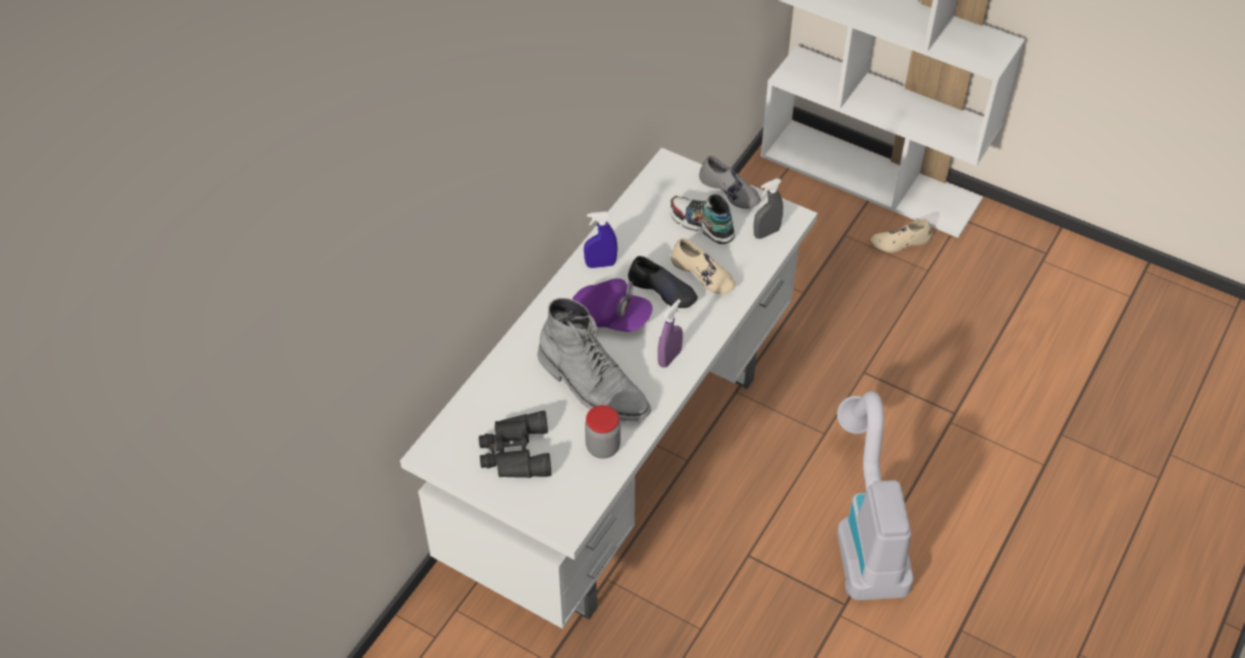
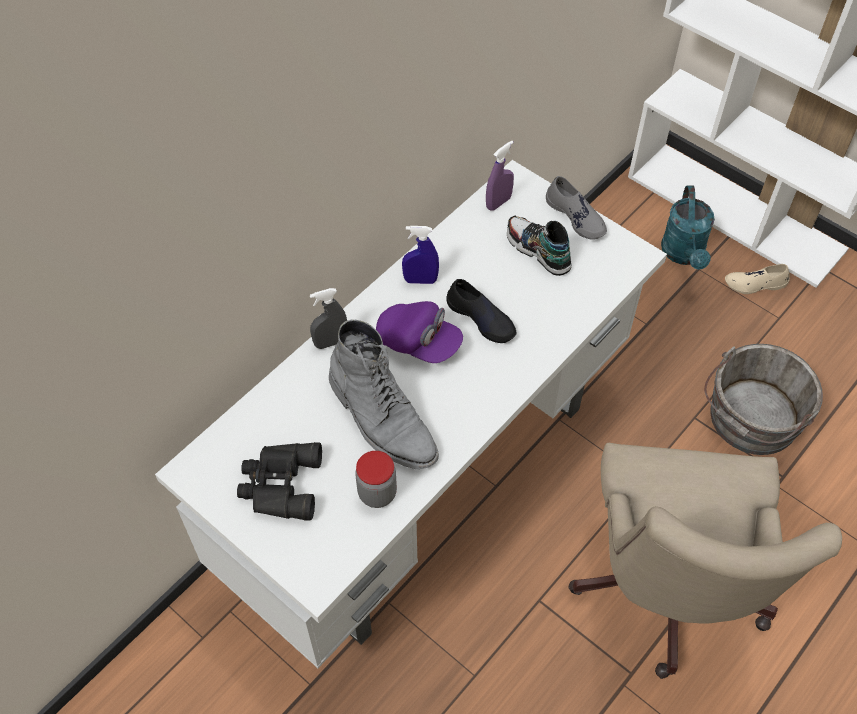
camera: 10 degrees right, 5 degrees up
purple spray bottle [658,299,683,368] -> purple spray bottle moved to [486,141,514,211]
beige shoe [671,238,736,294] -> none
grey spray bottle [754,179,783,239] -> grey spray bottle moved to [310,288,347,349]
vacuum cleaner [837,391,914,600] -> beige office chair [568,443,842,679]
none -> turquoise watering can [661,185,715,270]
none -> grey bucket [704,344,823,455]

